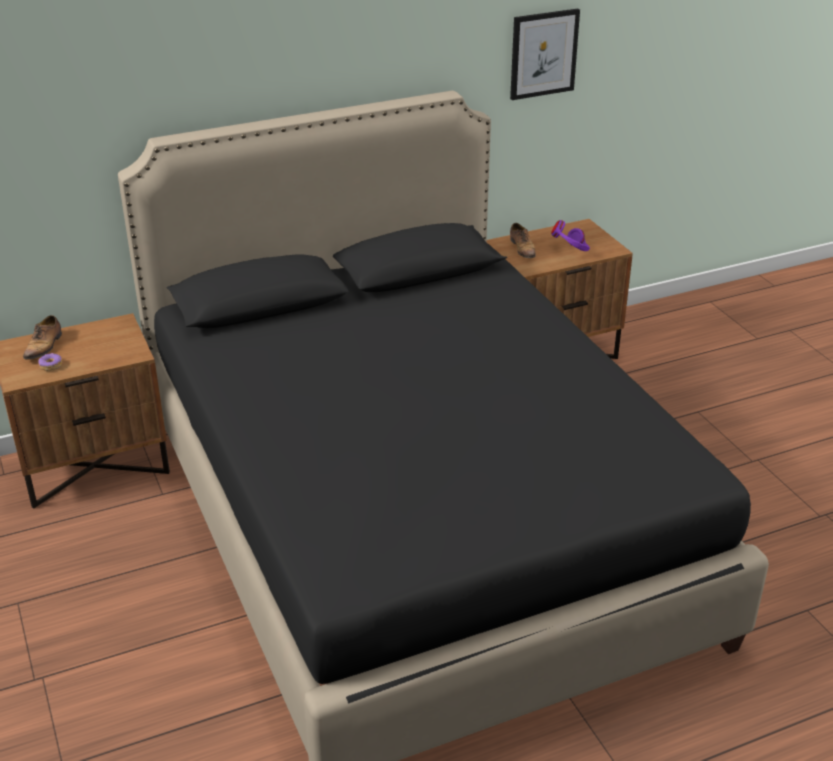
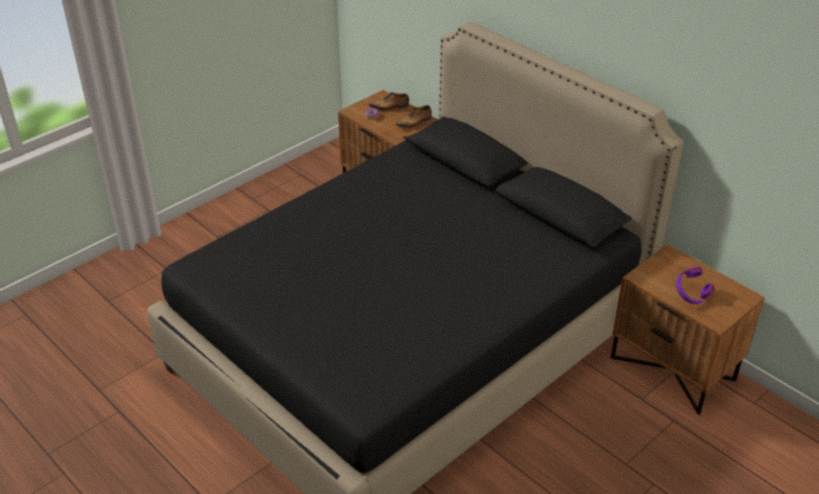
camera: 70 degrees right, 5 degrees up
picture [510,8,580,100] -> none
shoe [510,223,536,258] -> shoe moved to [396,105,432,128]

